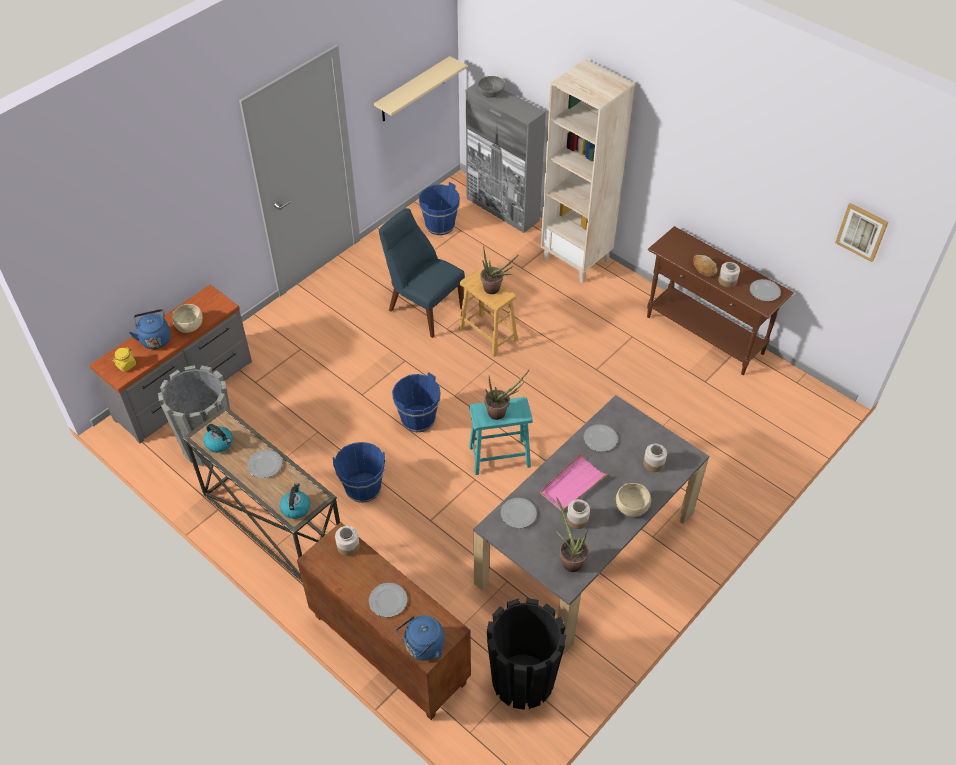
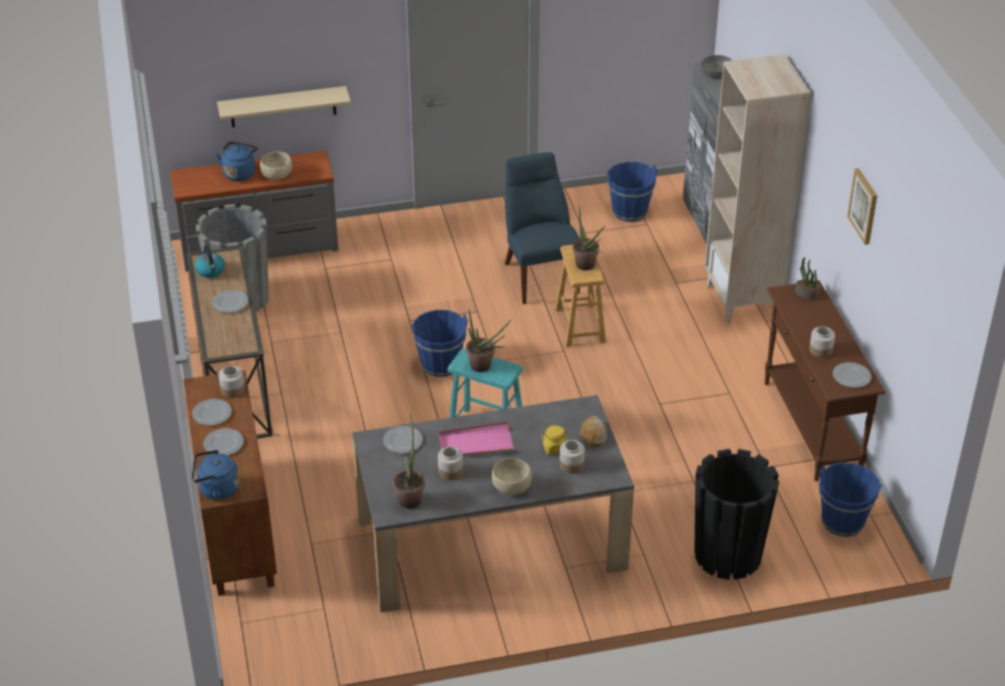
camera: 35 degrees right, 10 degrees down
yellow jar [113,348,136,372] -> yellow jar moved to [541,425,568,455]
kettle [280,483,310,519] -> none
blue bucket [333,442,385,503] -> blue bucket moved to [819,462,882,537]
beige shelf [374,56,467,122] -> beige shelf moved to [217,86,351,127]
black planter [487,598,566,710] -> black planter moved to [694,449,779,580]
plate [584,424,618,452] -> plate moved to [192,399,232,426]
bread [693,255,718,277] -> bread moved to [580,416,607,447]
picture [835,203,888,262] -> picture moved to [847,168,877,245]
none -> potted plant [795,257,819,300]

